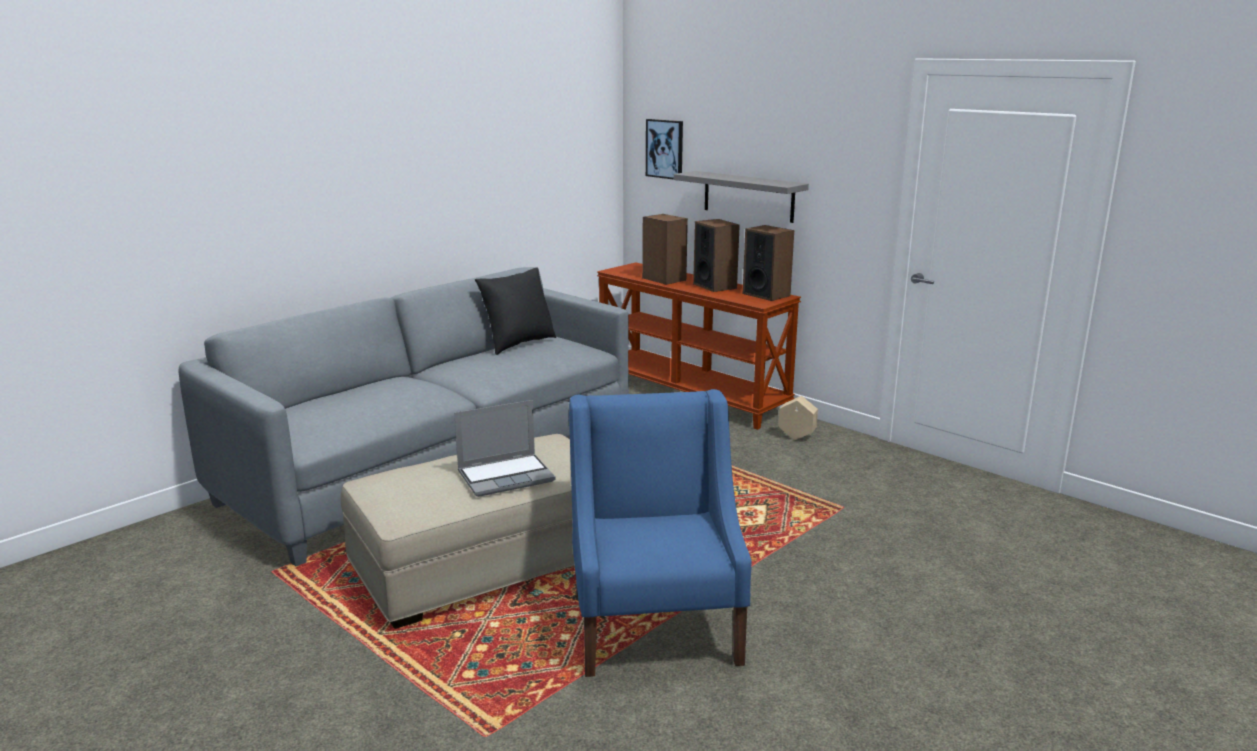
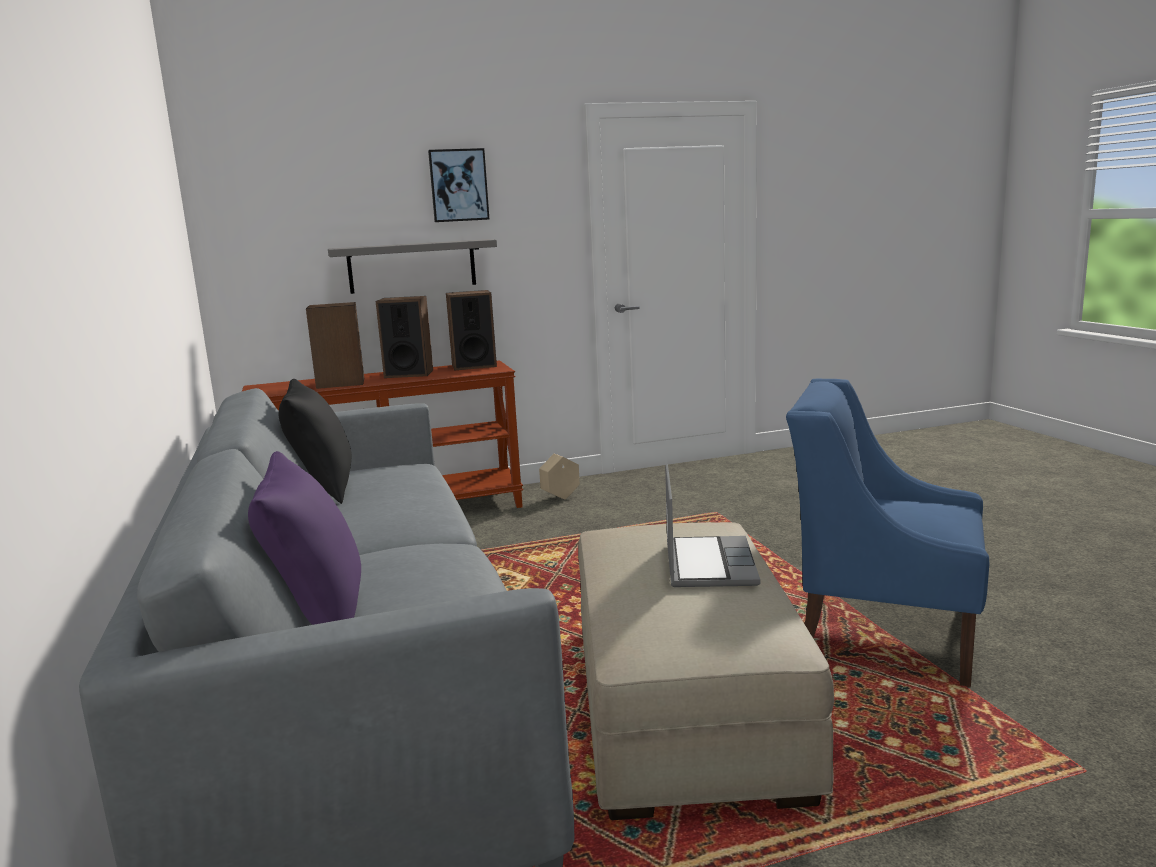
camera: 60 degrees left, 5 degrees down
picture [646,119,683,180] -> picture moved to [428,148,489,222]
none -> purple pillow [248,451,361,625]

